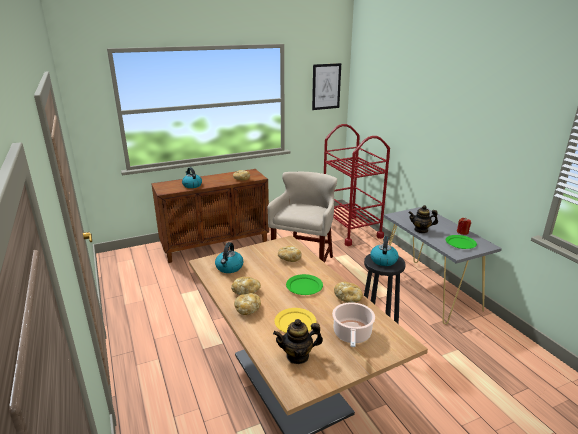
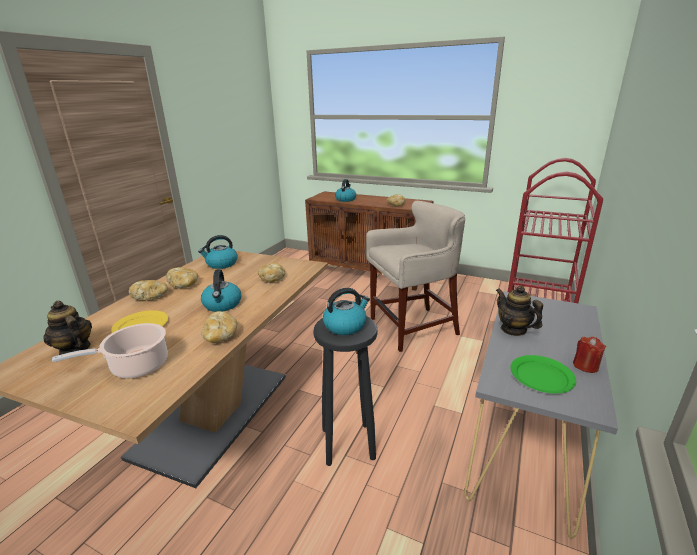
camera: 50 degrees right, 0 degrees up
green plate [286,274,323,295] -> kettle [201,269,241,312]
picture [312,63,341,110] -> none

